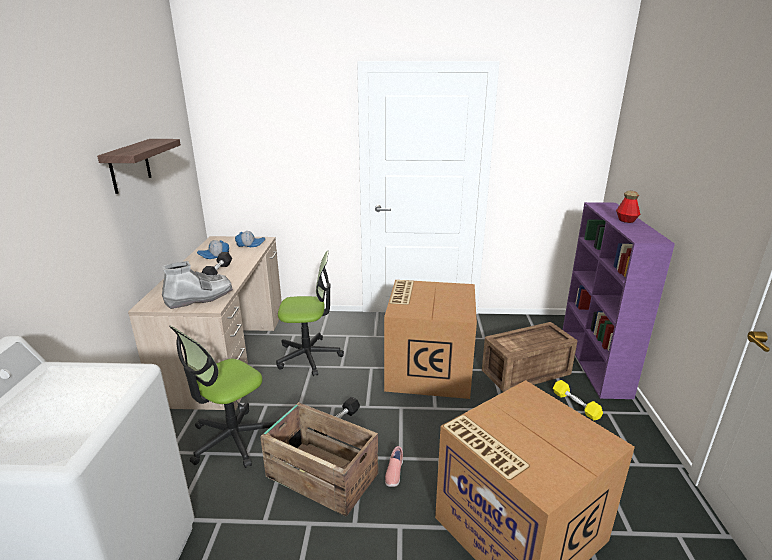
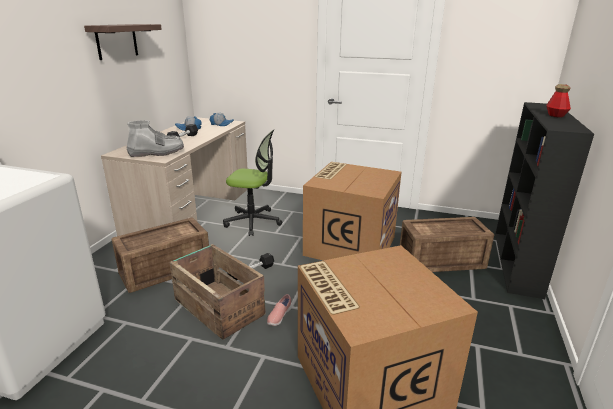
camera: 15 degrees right, 0 degrees up
office chair [170,325,276,468] -> crate [112,218,209,293]
yellow dumbbell [553,380,603,420] -> none
purple bookcase [563,202,675,399] -> black bookcase [495,102,594,299]

